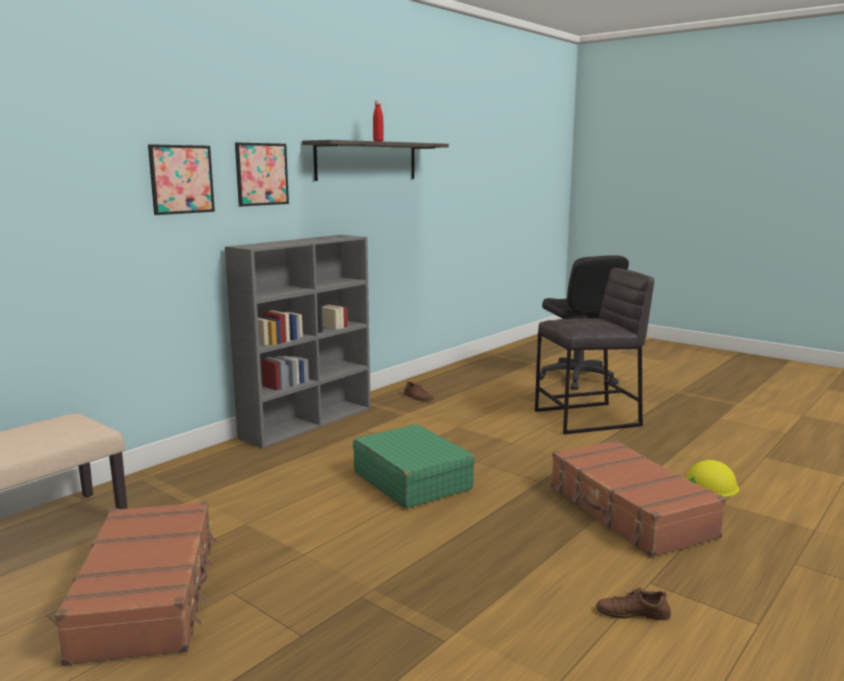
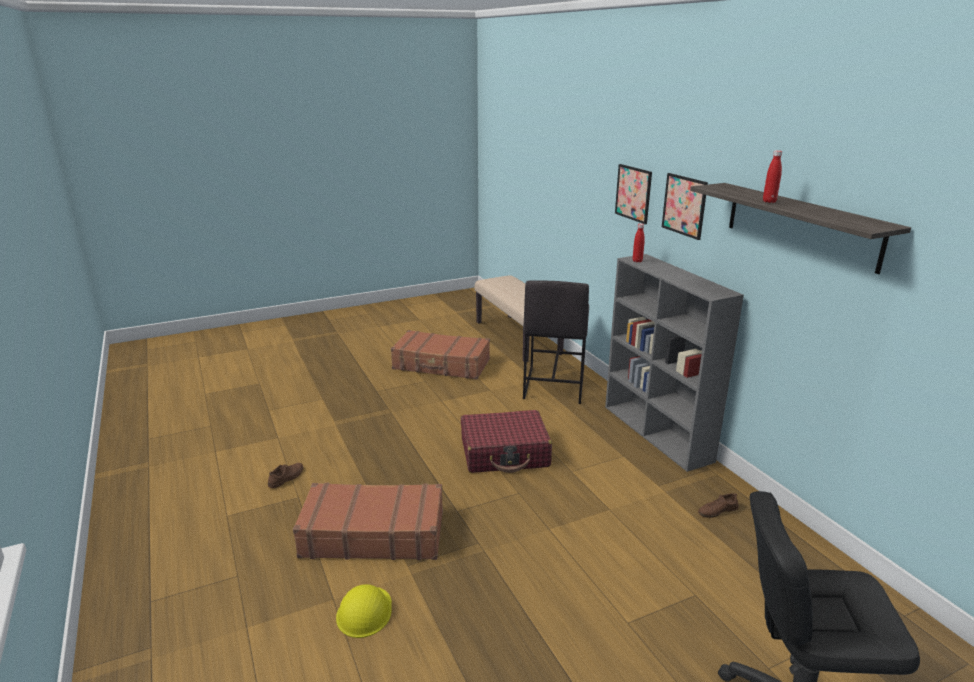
camera: 115 degrees right, 10 degrees up
green suitcase [353,424,475,508] -> red suitcase [461,410,552,473]
grey stool [535,268,654,434] -> grey stool moved to [523,281,589,404]
none -> red bottle [633,223,645,262]

